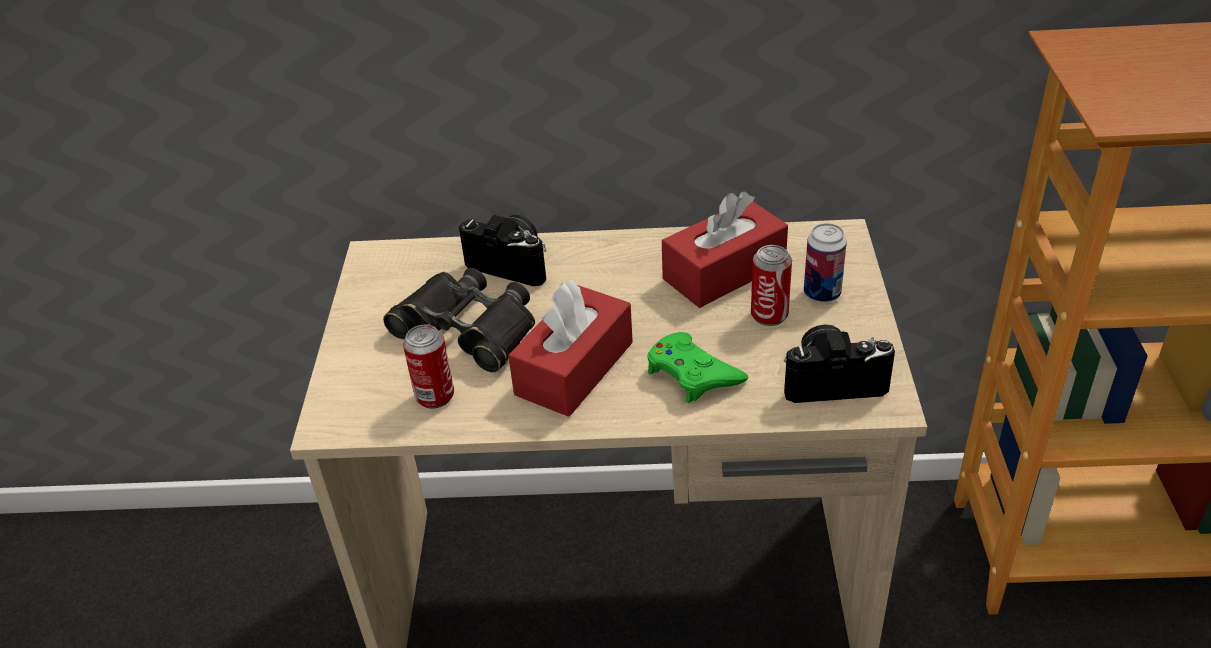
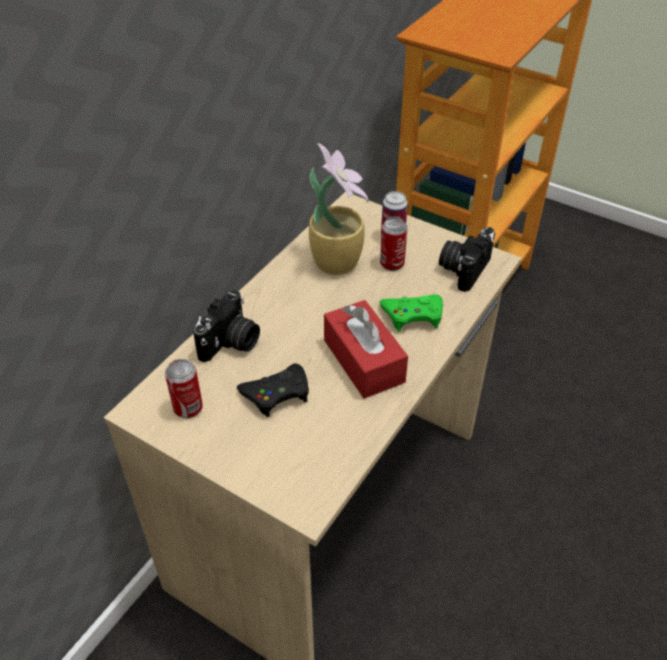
camera: 60 degrees left, 5 degrees up
black binoculars [383,268,535,373] -> black game controller [237,363,309,417]
can [403,324,454,409] -> can moved to [165,359,203,419]
camera [459,215,546,286] -> camera turned 150 degrees clockwise [193,290,260,362]
red tissue box [662,191,788,308] -> potted plant [309,143,369,275]

